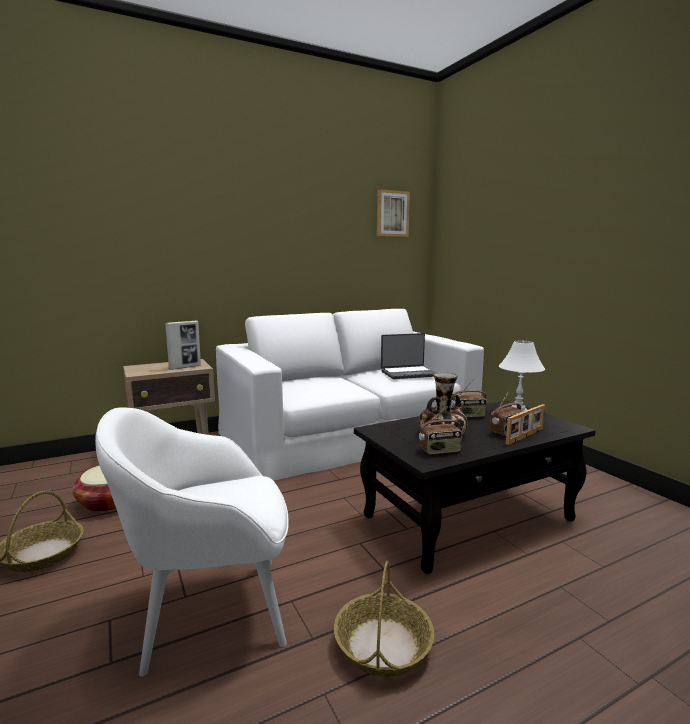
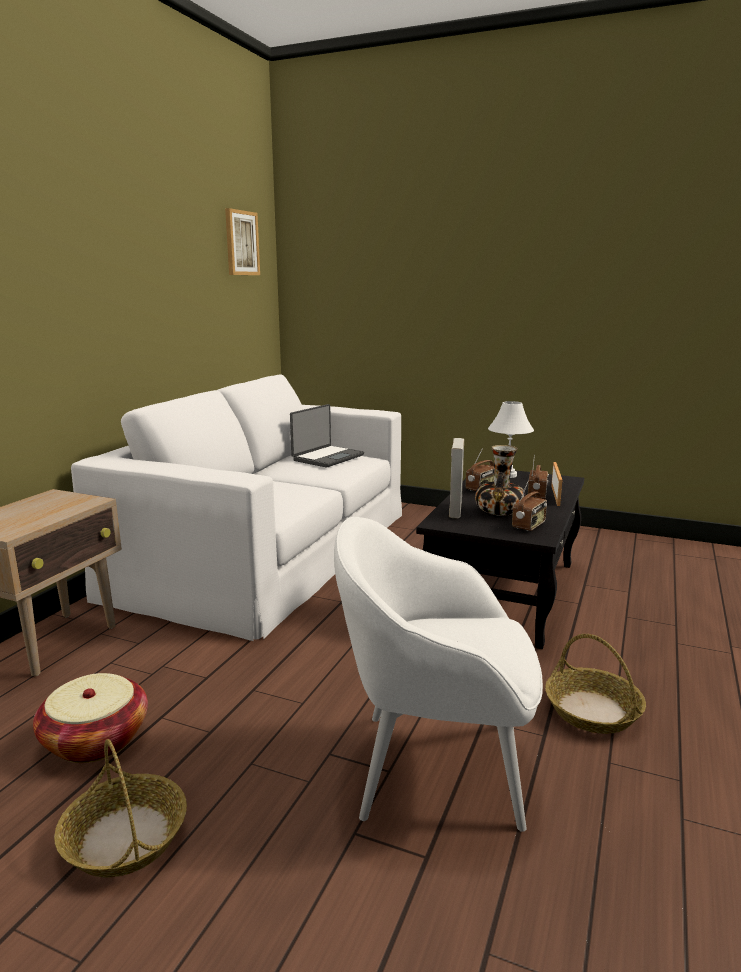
camera: 40 degrees left, 5 degrees up
white armchair [95,407,289,677] -> white armchair turned 60 degrees clockwise [334,517,543,832]
picture frame [165,321,201,370] -> picture frame moved to [449,438,464,518]

